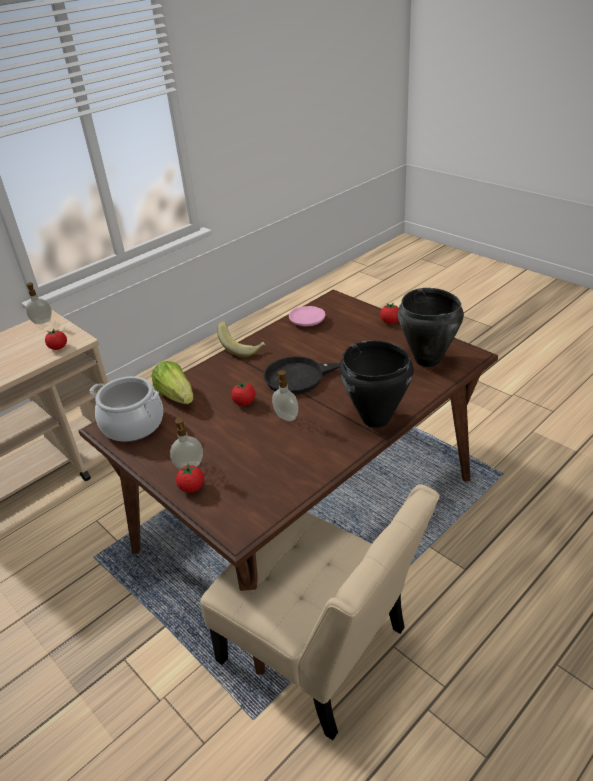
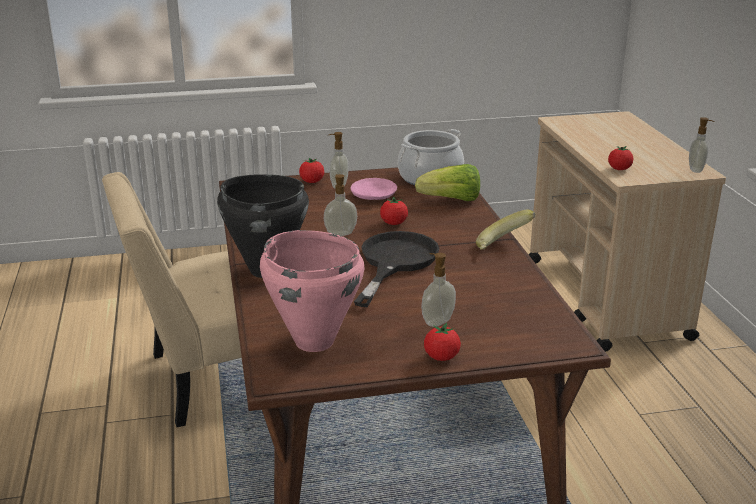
camera: 120 degrees right, 10 degrees down
pink plate [289,306,325,326] -> pink plate moved to [351,178,397,200]
black cooking pot [398,288,464,367] -> pink cooking pot [260,230,365,352]
none -> soap dispenser [421,253,456,327]

